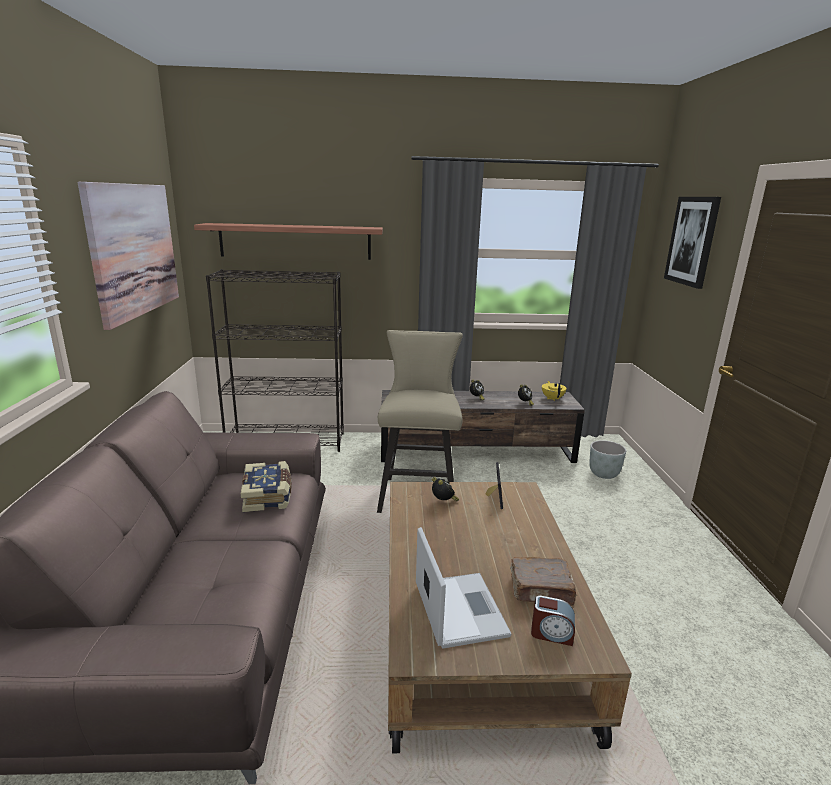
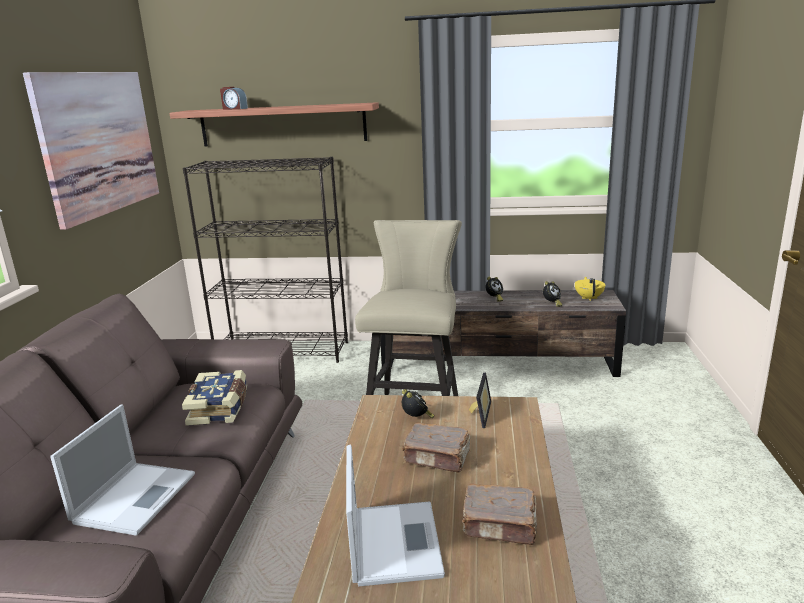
camera: 10 degrees right, 0 degrees up
alarm clock [531,595,575,646] -> alarm clock moved to [220,87,248,110]
grey planter [589,440,626,479] -> none
picture [664,197,721,289] -> none
none -> laptop [50,404,195,536]
none -> brown book [402,423,471,473]

